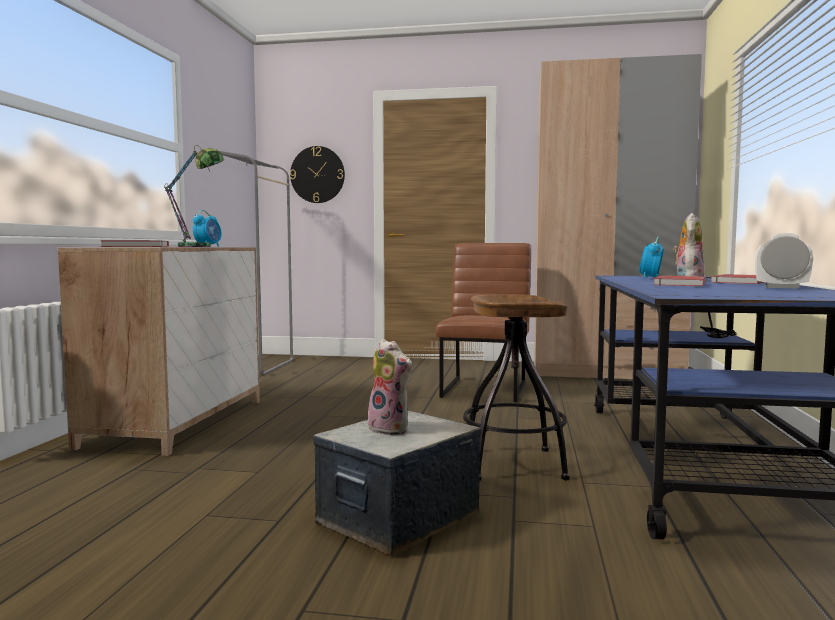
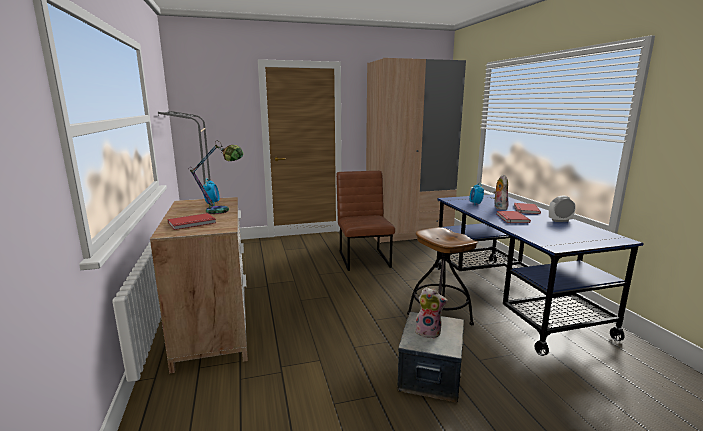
camera: 25 degrees left, 10 degrees up
wall clock [290,146,345,203] -> none

